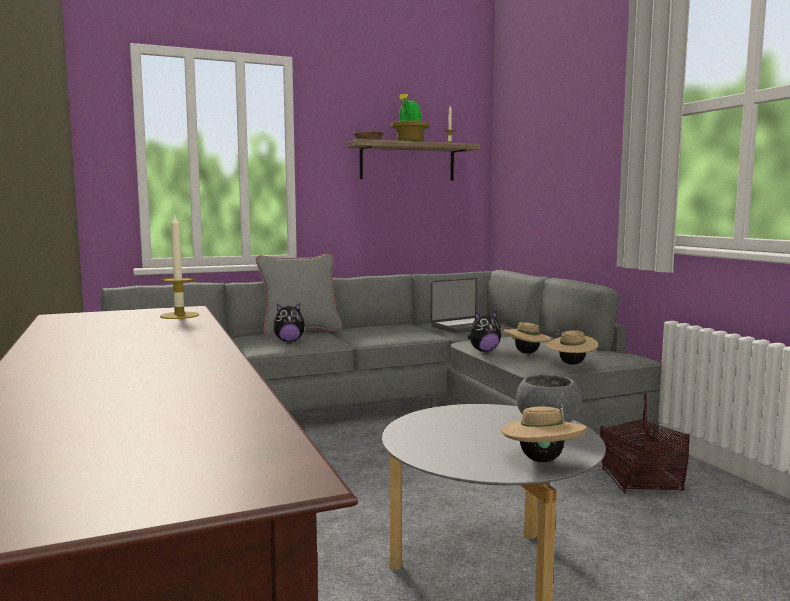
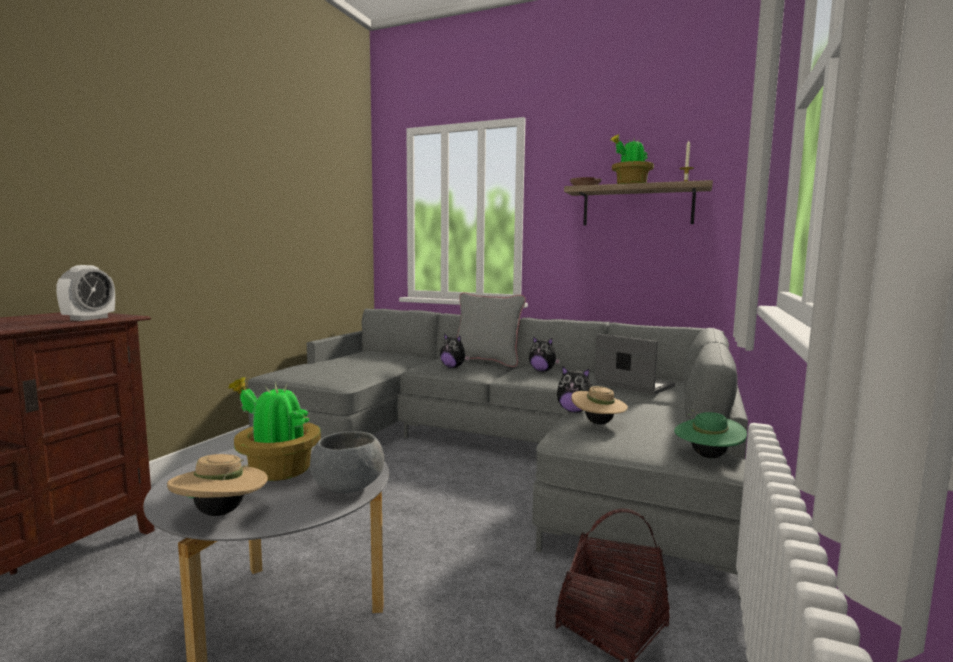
camera: 45 degrees right, 0 degrees up
candle [160,215,199,319] -> alarm clock [56,265,115,321]
laptop [430,278,502,333] -> laptop turned 150 degrees counterclockwise [594,334,675,395]
beige hat [546,330,598,365] -> none
none -> potted plant [228,377,321,481]
none -> plush toy [529,336,560,371]
none -> green hat [674,409,747,458]

